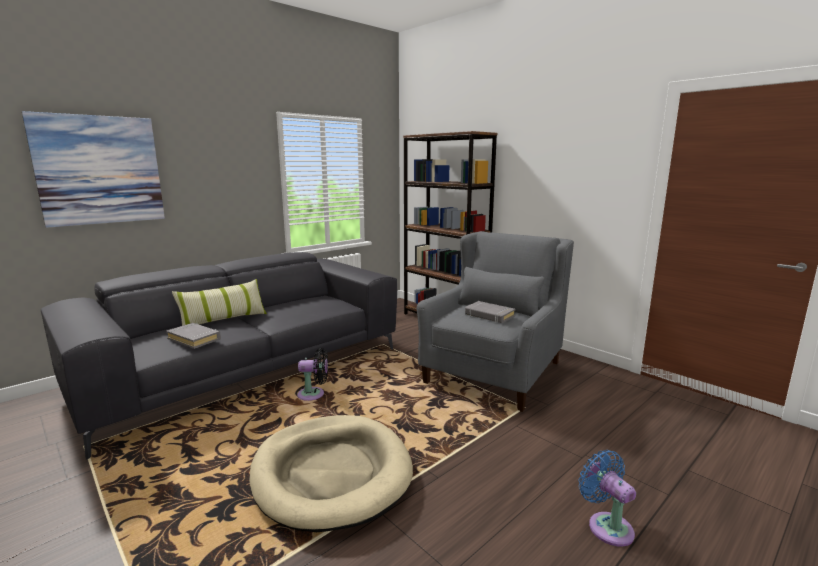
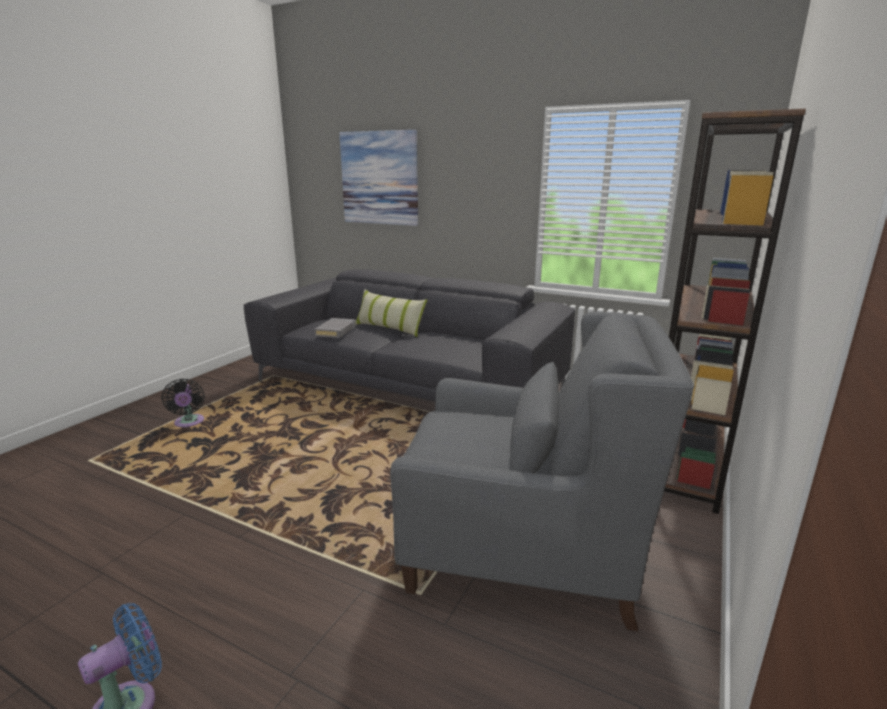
camera: 70 degrees right, 5 degrees up
beige dog bed [249,415,413,532] -> none
black fan [297,348,328,401] -> black fan moved to [161,379,205,427]
grey book [465,301,516,323] -> none

